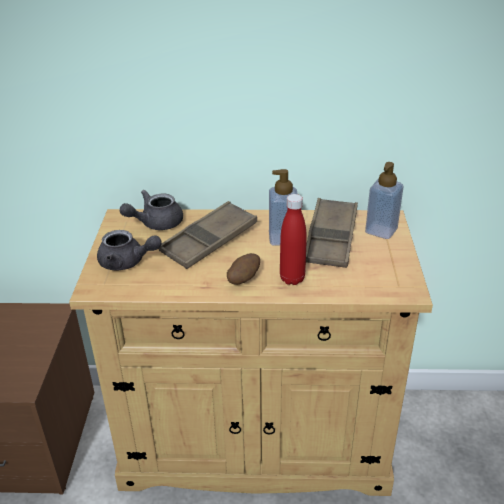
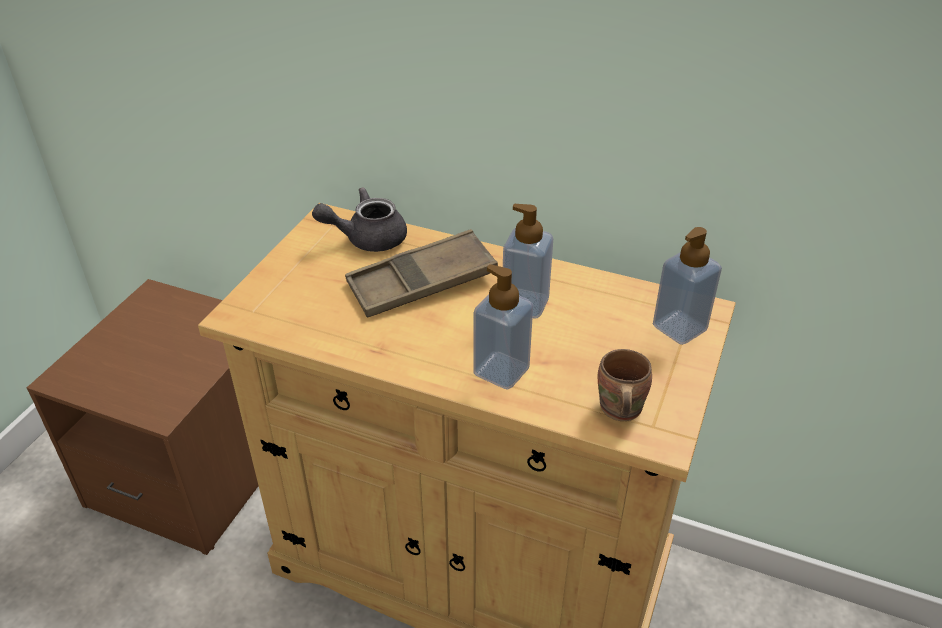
camera: 20 degrees right, 5 degrees up
grey teapot [97,230,162,270] -> none
potato [227,253,260,284] -> none
red bottle [280,194,307,285] -> soap dispenser [473,264,533,390]
brown tray [306,198,358,268] -> none
none -> brown mug [597,349,652,421]

